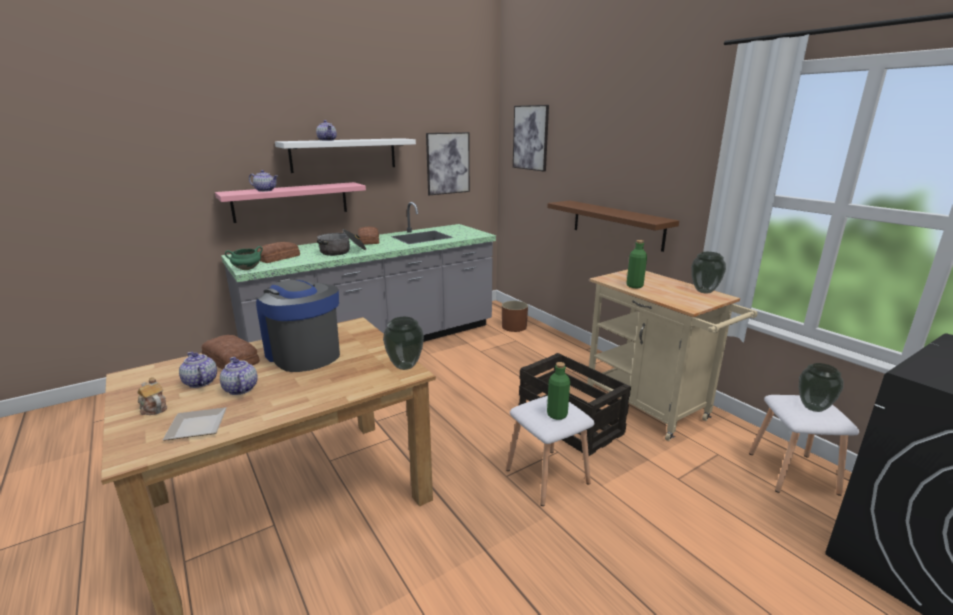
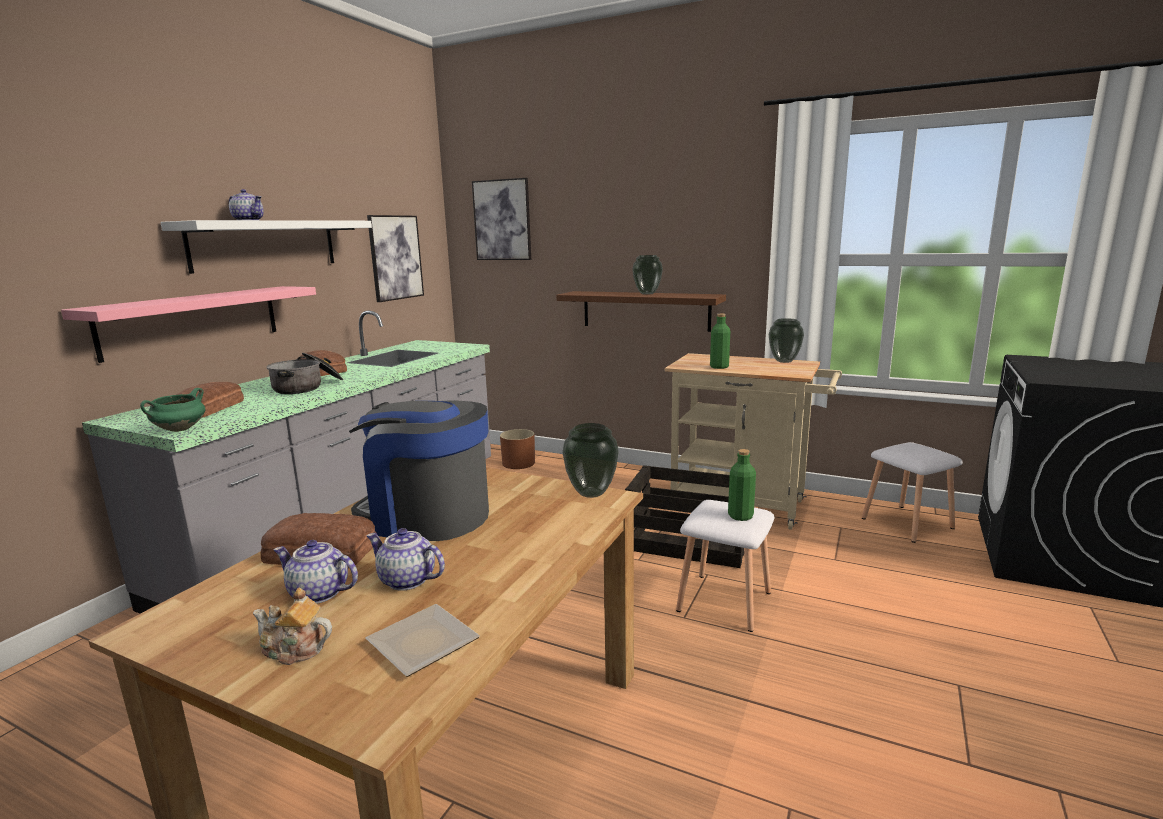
camera: 30 degrees left, 5 degrees down
teapot [249,170,278,192] -> none
vase [799,363,843,412] -> vase moved to [632,255,663,295]

